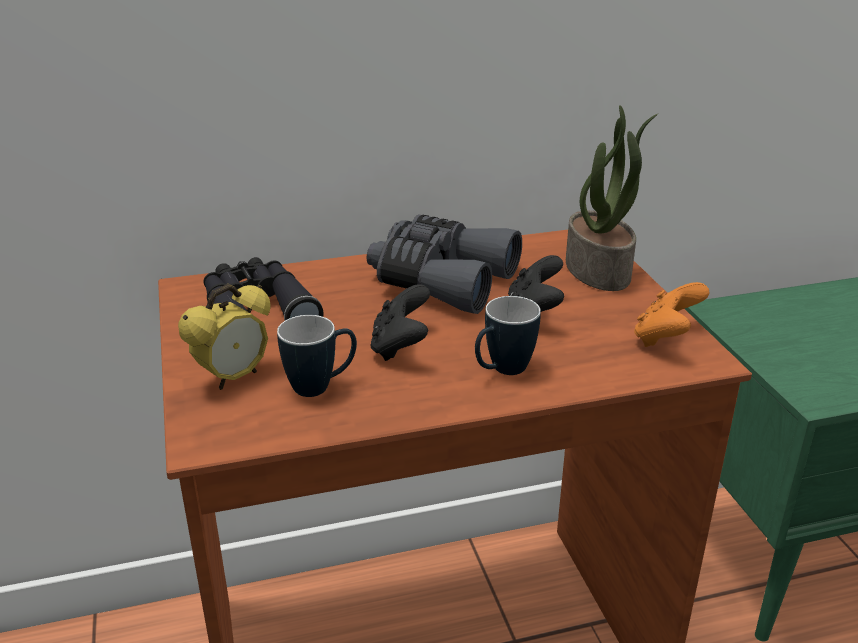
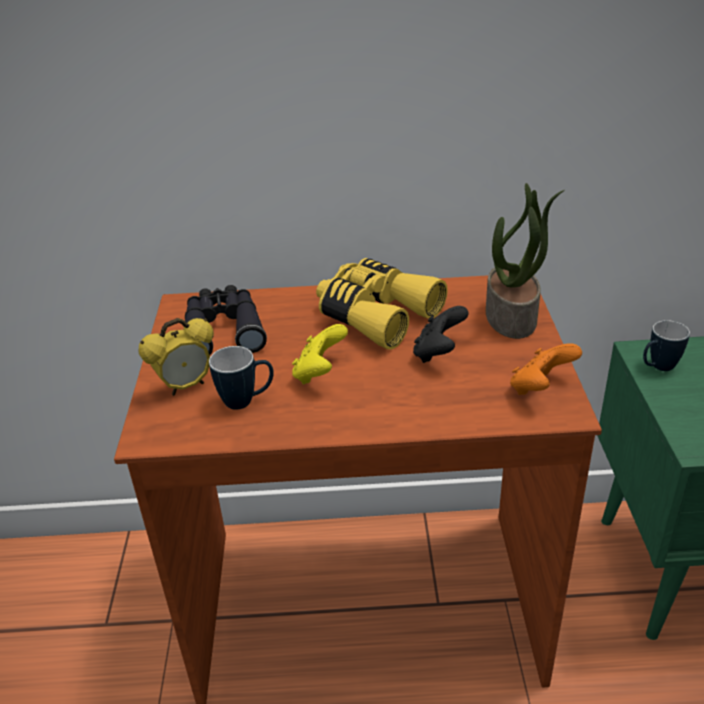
camera: 15 degrees right, 5 degrees up
grey binoculars [367,214,522,314] -> yellow binoculars [316,258,448,350]
black game controller [370,284,430,361] -> yellow game controller [292,324,348,385]
mug [475,296,541,375] -> mug moved to [643,320,690,371]

